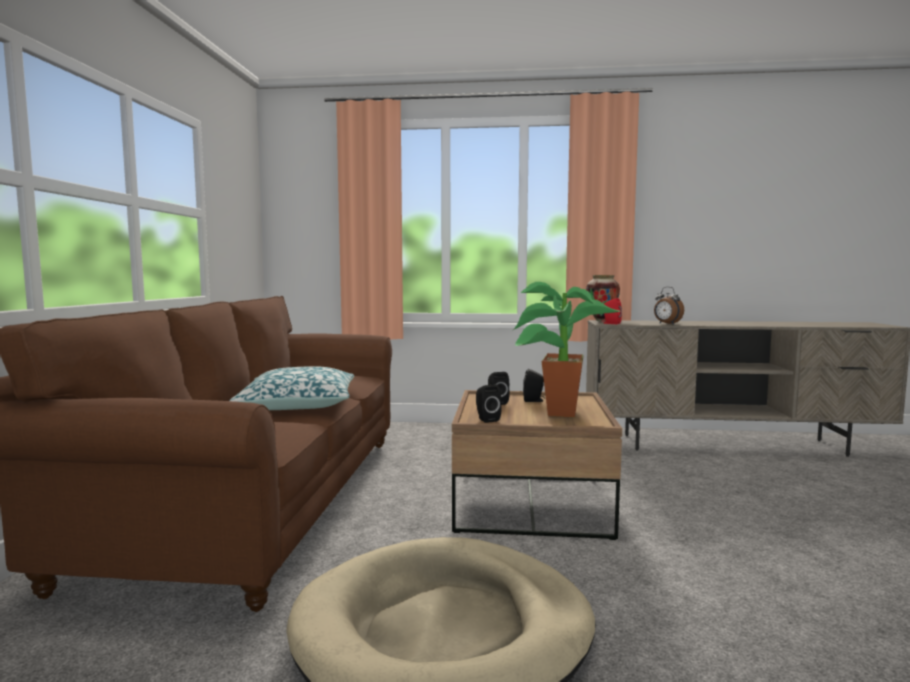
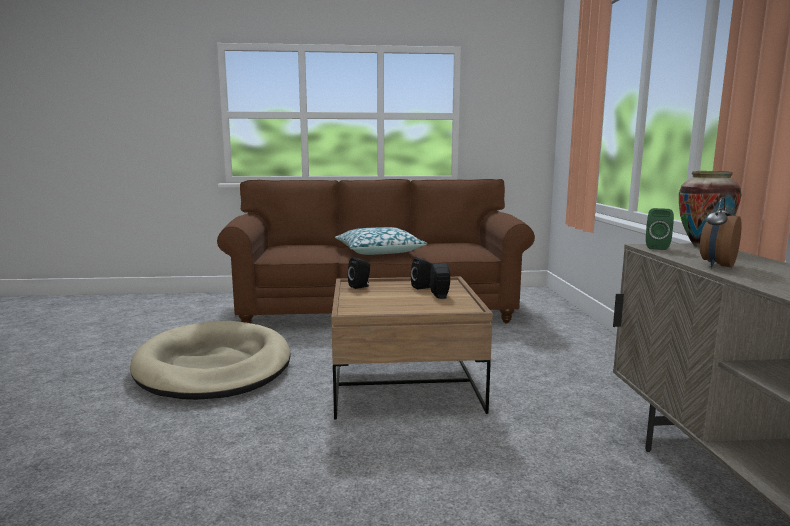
camera: 80 degrees right, 5 degrees up
potted plant [513,282,620,417] -> none
red speaker [602,298,622,324] -> green speaker [646,208,674,250]

